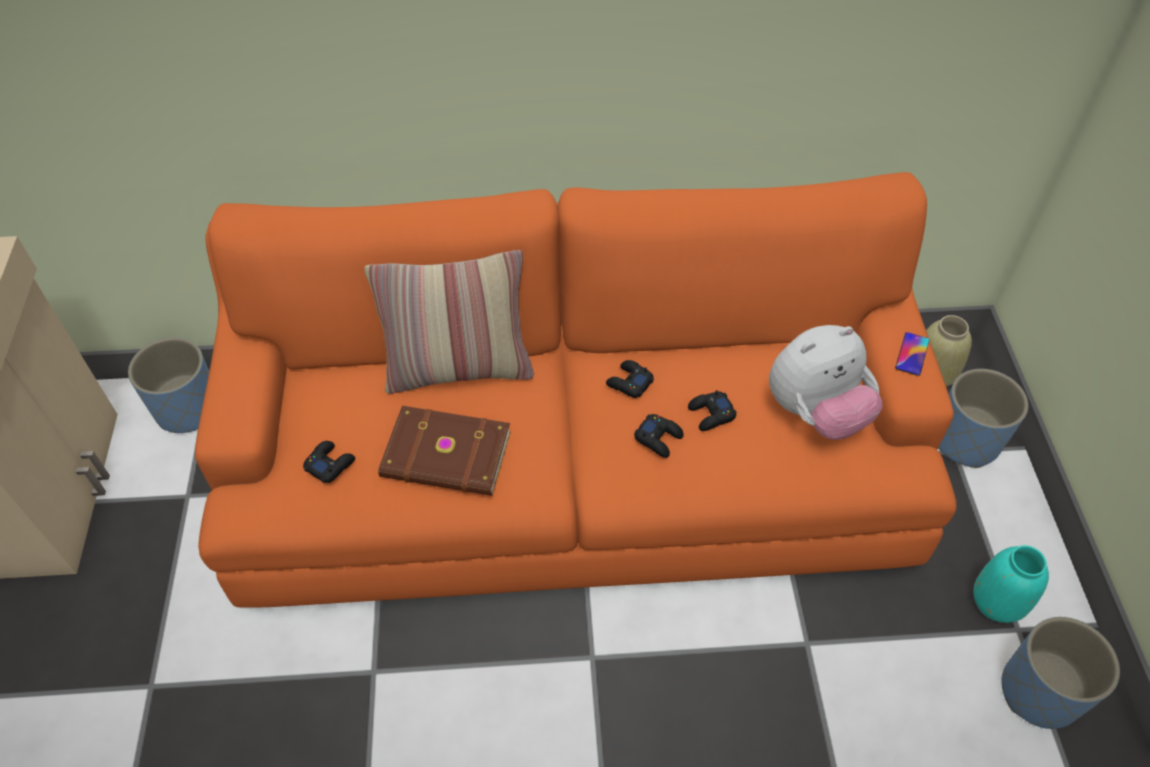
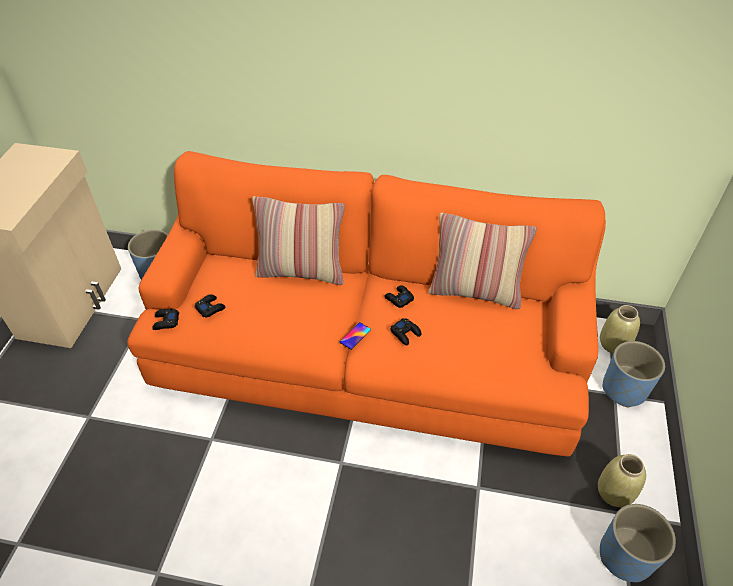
camera: 15 degrees right, 5 degrees down
brown book [378,406,511,496] -> none
black game controller [688,390,737,431] -> black game controller moved to [152,308,179,330]
plush toy [769,325,883,440] -> none
phone [895,332,929,376] -> phone moved to [340,322,371,350]
turquoise vase [973,545,1049,623] -> beige vase [598,454,646,507]
none -> pillow [428,213,537,309]

